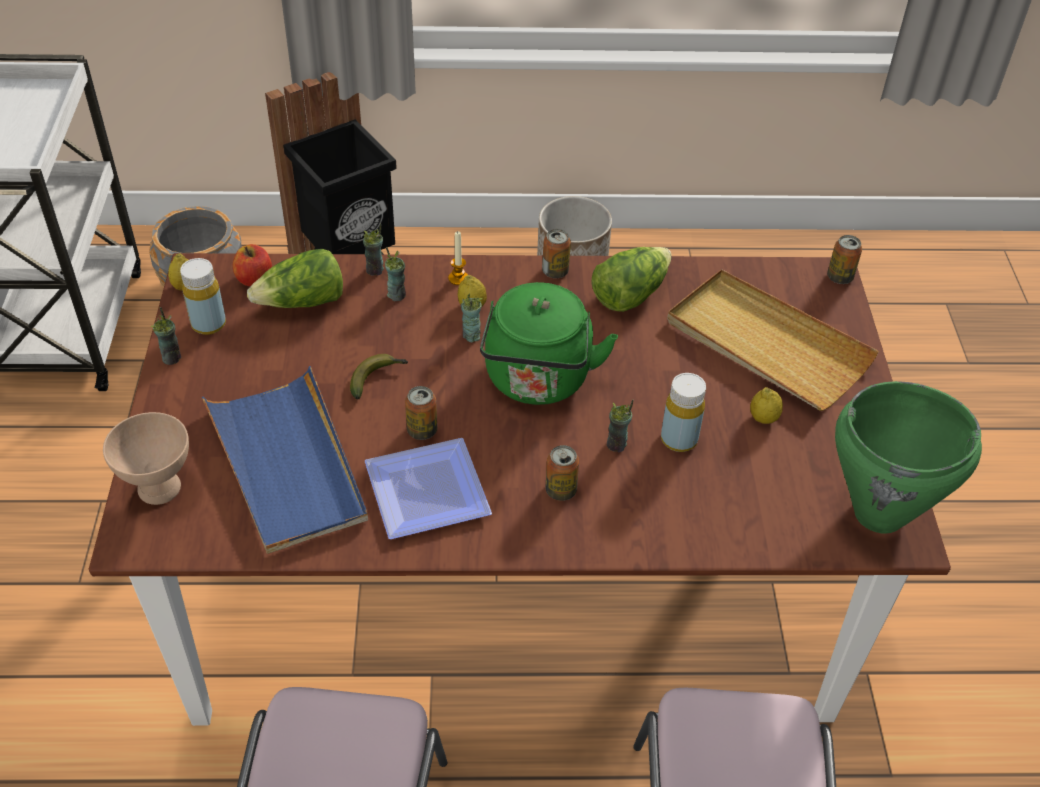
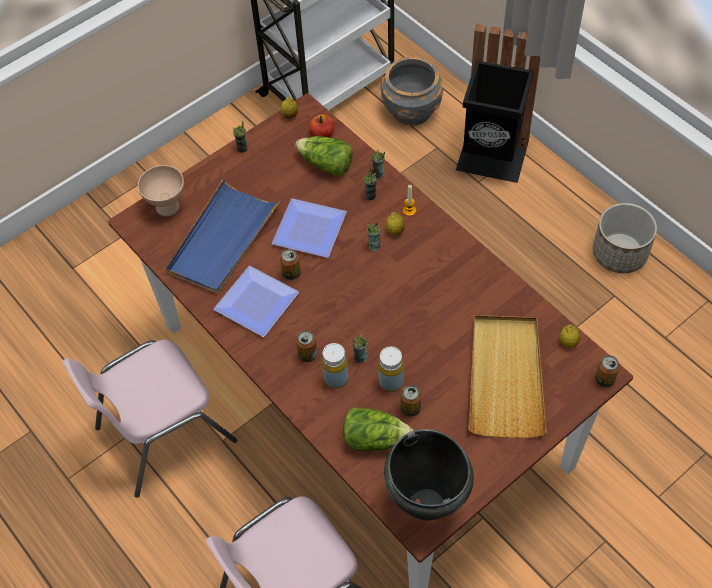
camera: 55 degrees right, 10 degrees up
yellow bottle [180,258,226,335] -> yellow bottle moved to [322,343,348,388]
banana [350,354,408,399] -> plate [272,198,347,258]
green kettle [480,282,618,405] -> none
can [542,229,571,278] -> can moved to [401,385,421,417]
lettuce [591,247,672,312] -> lettuce moved to [343,407,414,451]
lemon [750,387,783,424] -> lemon moved to [560,325,581,348]
green cooking pot [835,381,982,533] -> black cooking pot [384,429,474,521]

